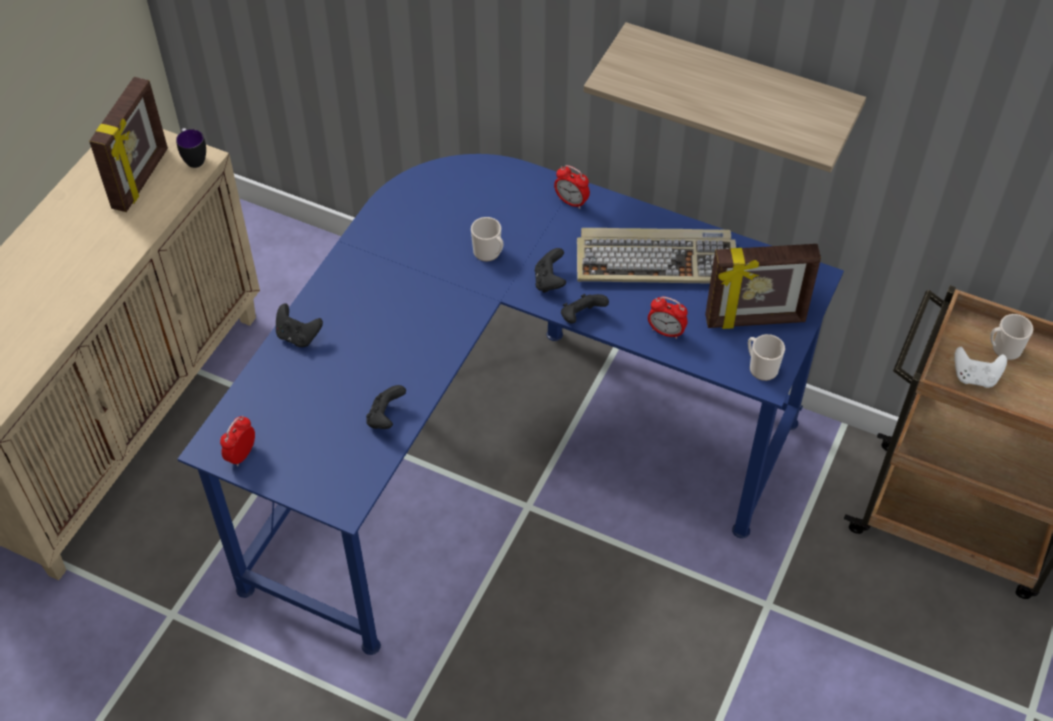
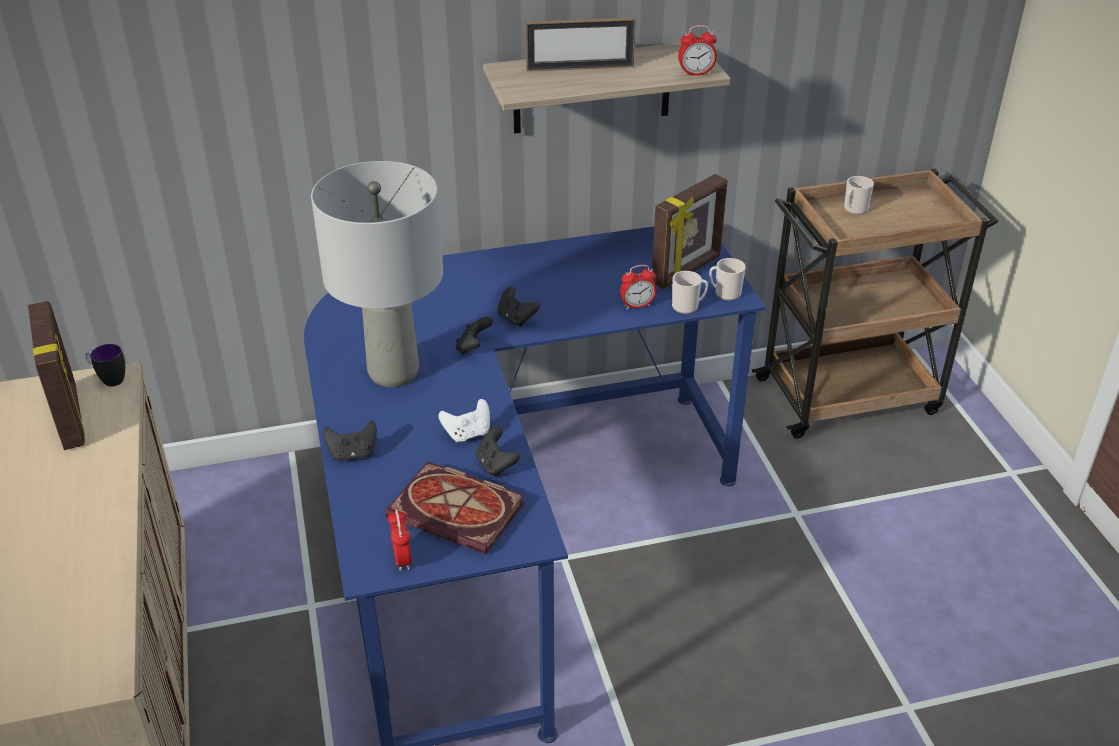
camera: 40 degrees left, 15 degrees down
mug [471,217,503,261] -> mug moved to [672,271,708,314]
alarm clock [554,165,590,209] -> alarm clock moved to [678,25,717,76]
black game controller [561,294,609,324] -> black game controller moved to [456,317,493,355]
keyboard [577,228,736,283] -> none
white game controller [954,347,1007,388] -> white game controller moved to [438,399,490,443]
none -> grey table lamp [311,161,443,387]
none -> book [385,461,524,554]
none -> picture frame [526,17,636,71]

